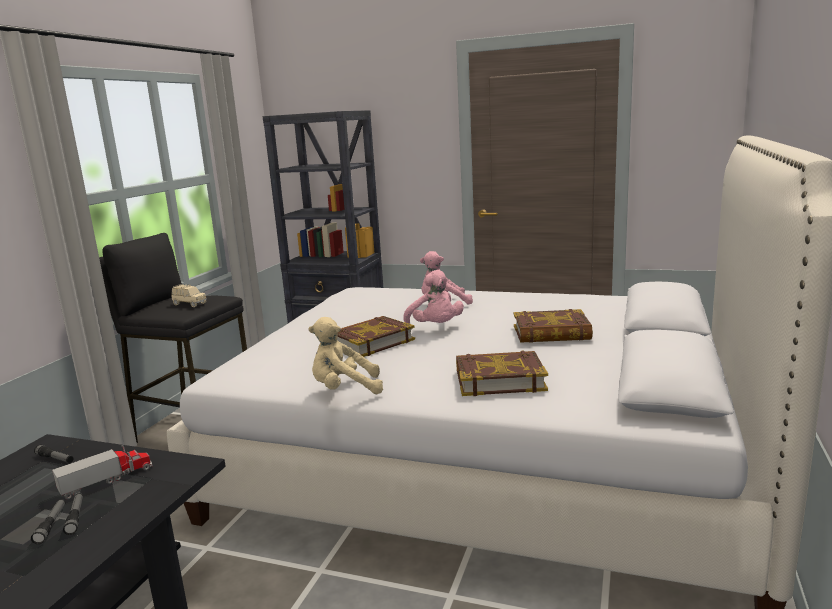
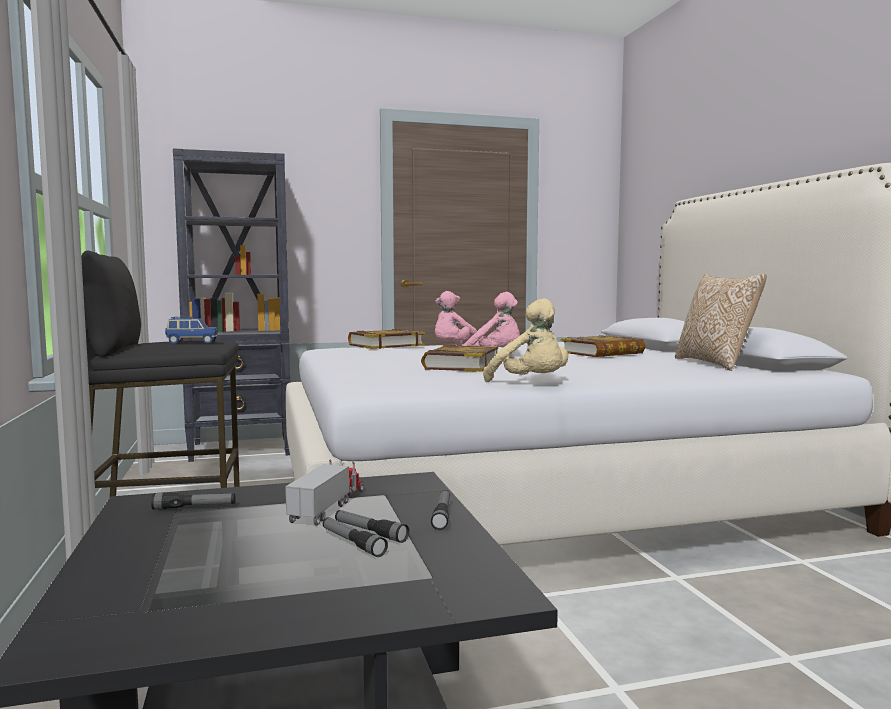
camera: 35 degrees left, 10 degrees down
beige toy car [171,284,207,307] -> blue toy car [165,317,218,344]
beige plush toy [308,317,383,394] -> beige plush toy turned 90 degrees counterclockwise [483,298,568,382]
book [456,351,548,396] -> book moved to [348,329,425,349]
none -> flashlight [431,490,450,530]
none -> pillow [675,274,767,371]

